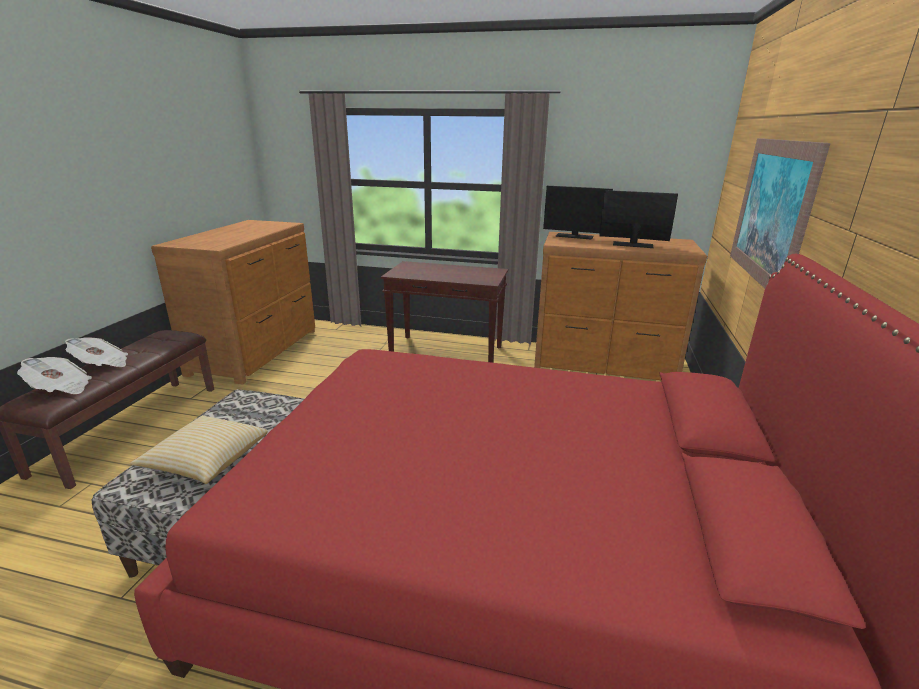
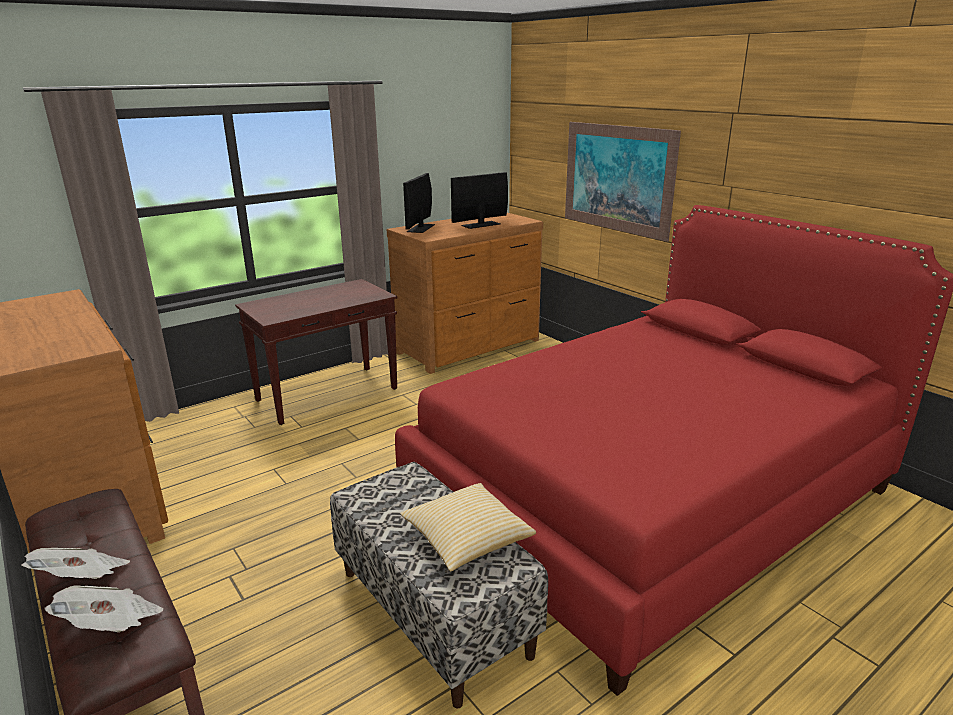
camera: 50 degrees left, 0 degrees up
monitor [543,186,613,240] -> monitor turned 135 degrees clockwise [403,173,435,233]

